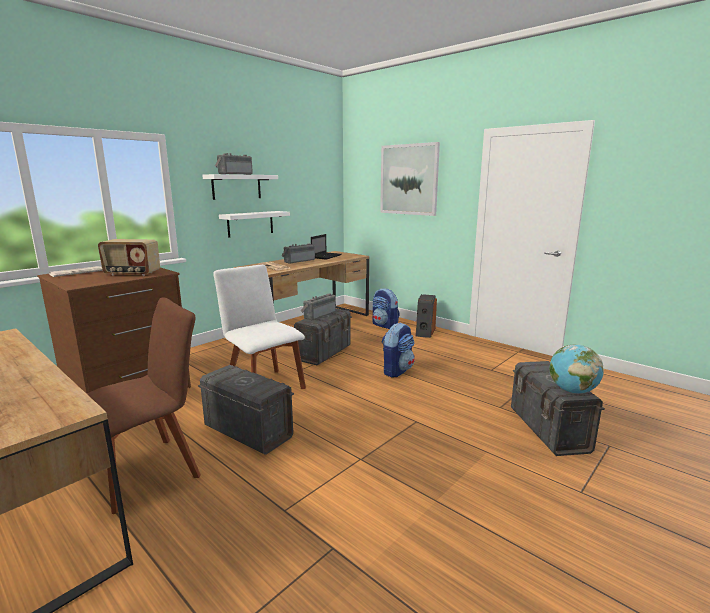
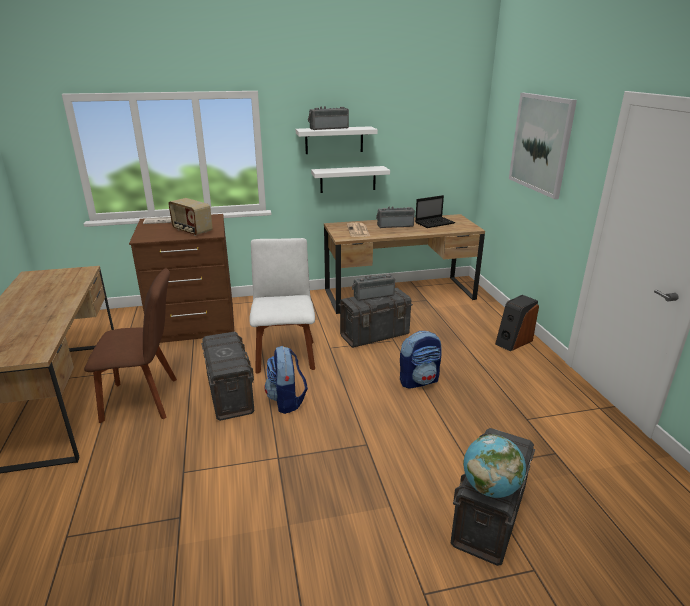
camera: 35 degrees right, 10 degrees up
backpack [372,288,399,329] -> backpack moved to [264,345,308,414]

